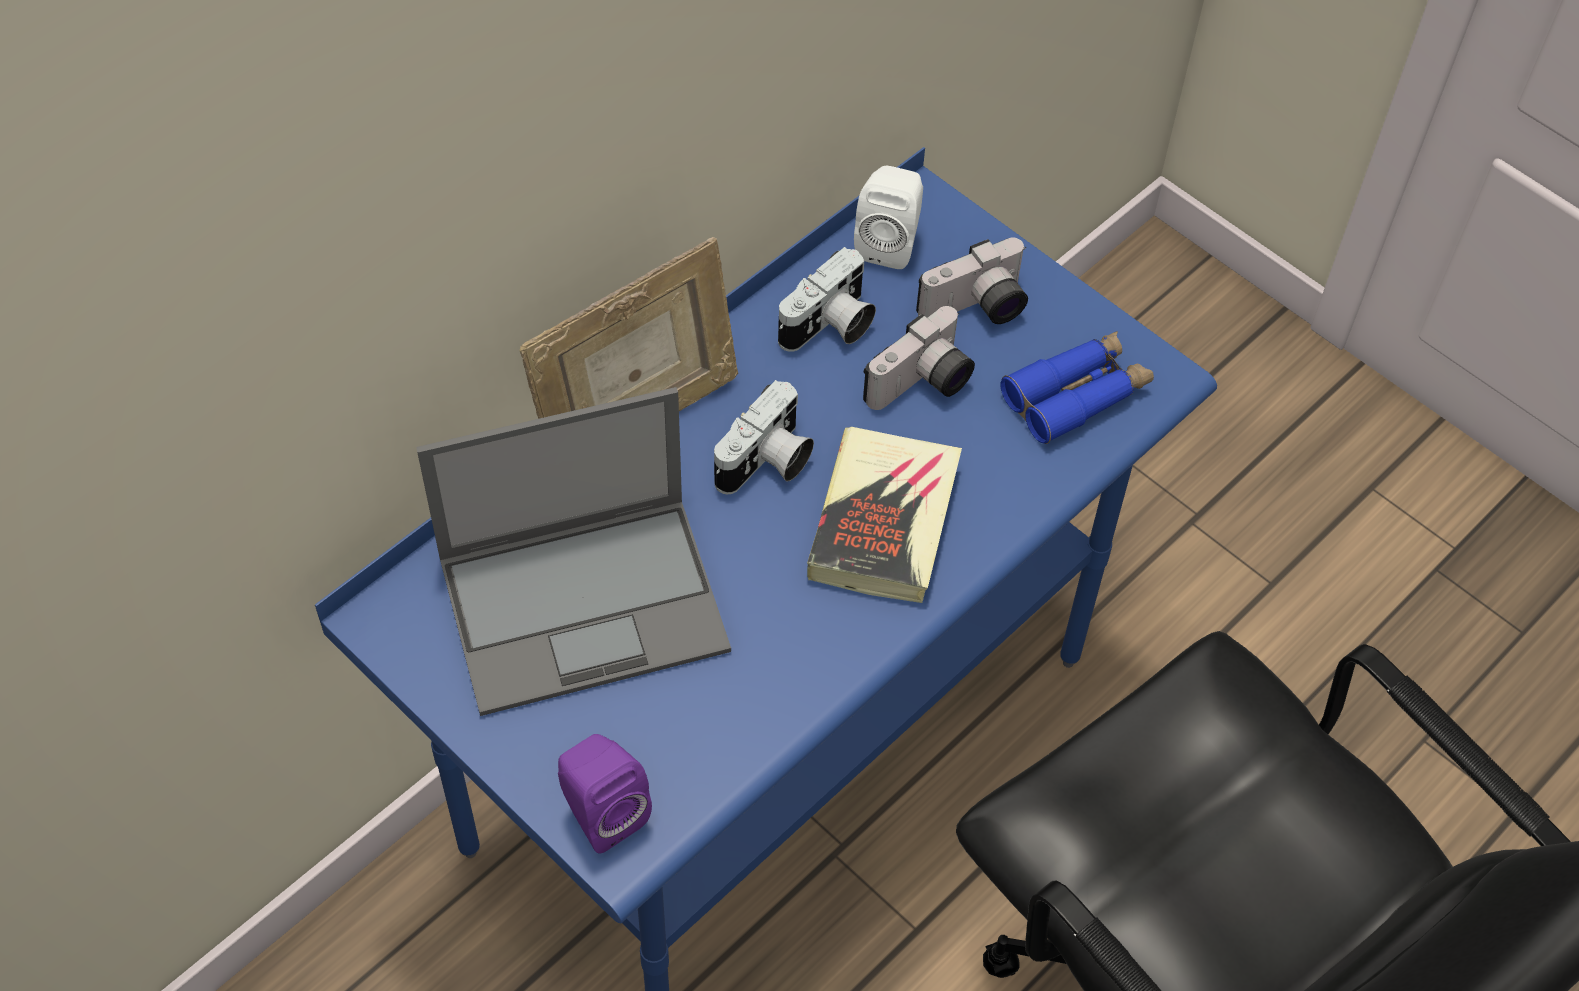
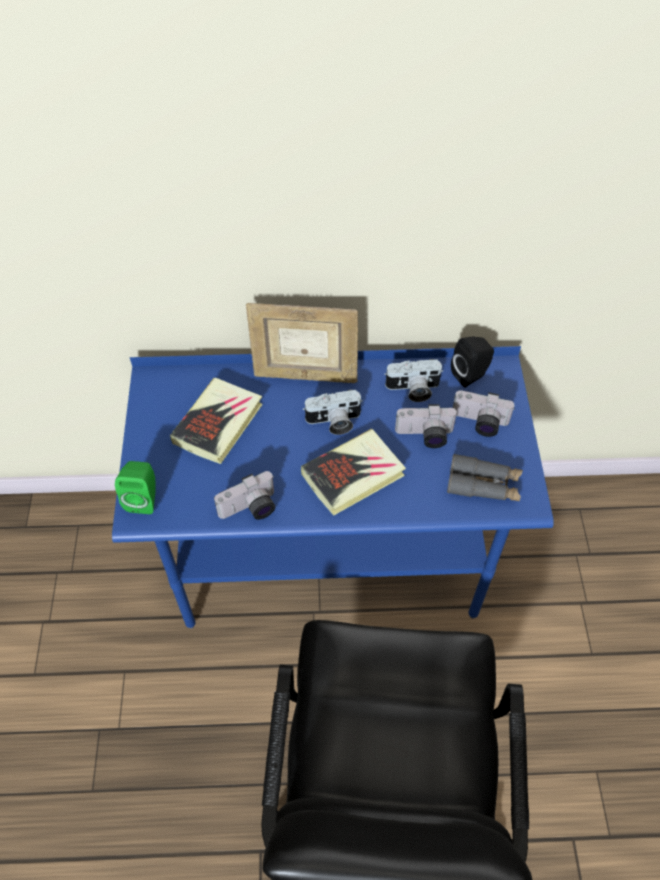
camera: 45 degrees right, 0 degrees up
laptop [417,387,731,716] -> book [170,378,263,464]
purple speaker [558,734,652,854] -> green speaker [115,461,156,514]
white speaker [854,166,923,269] -> black speaker [451,336,494,388]
blue binoculars [1000,331,1154,444] -> grey binoculars [447,454,523,501]
none -> camera [214,471,276,520]

